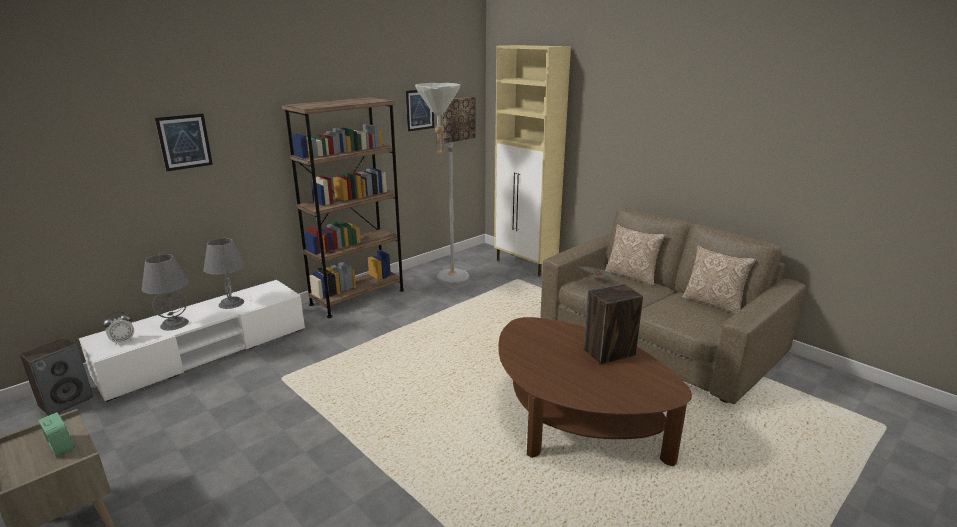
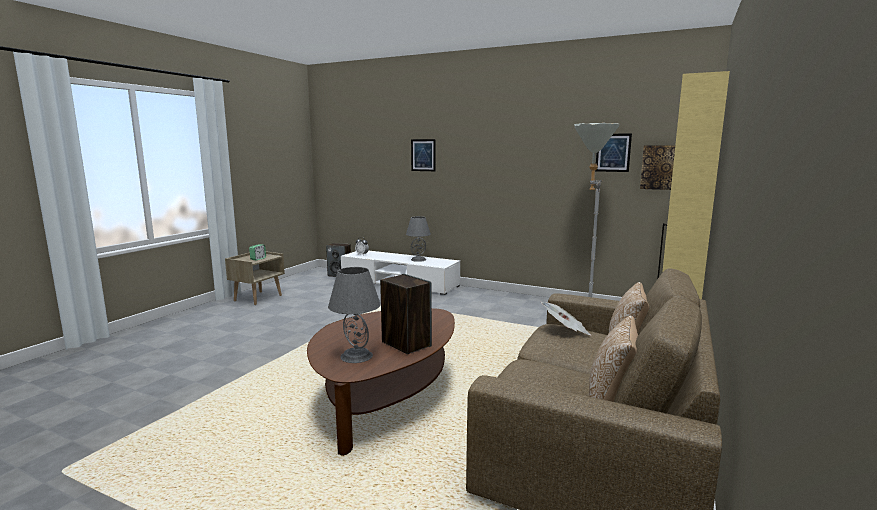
camera: 70 degrees right, 10 degrees down
grey table lamp [142,254,189,330] -> grey table lamp moved to [328,267,381,363]
brown bookcase [282,97,404,318] -> none

